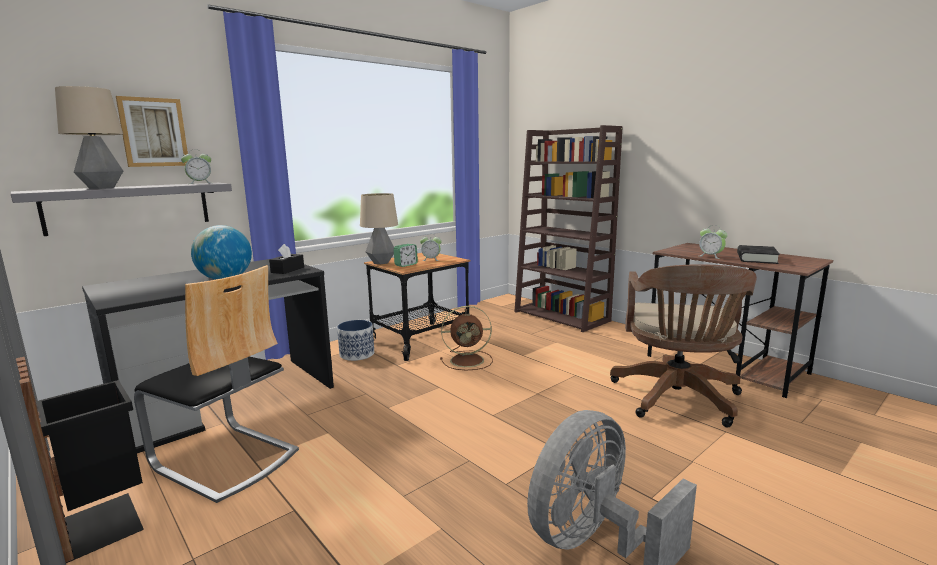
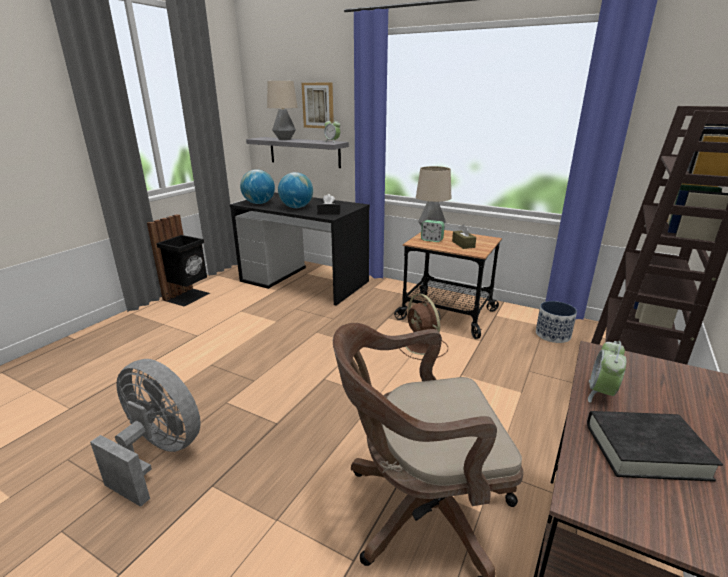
camera: 70 degrees right, 10 degrees up
chair [134,265,299,503] -> none
planter [337,320,374,361] -> planter moved to [536,301,577,343]
alarm clock [420,234,442,261] -> brown tissue box [452,224,476,249]
none -> globe [240,169,275,204]

